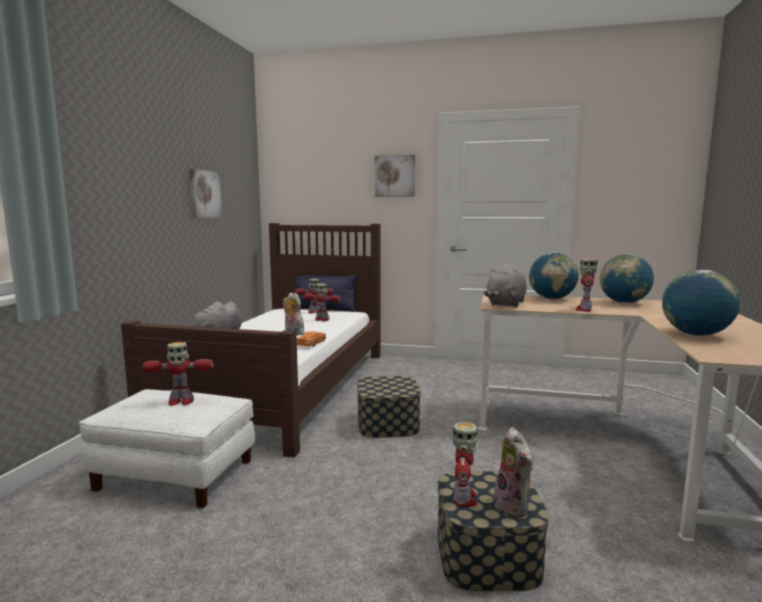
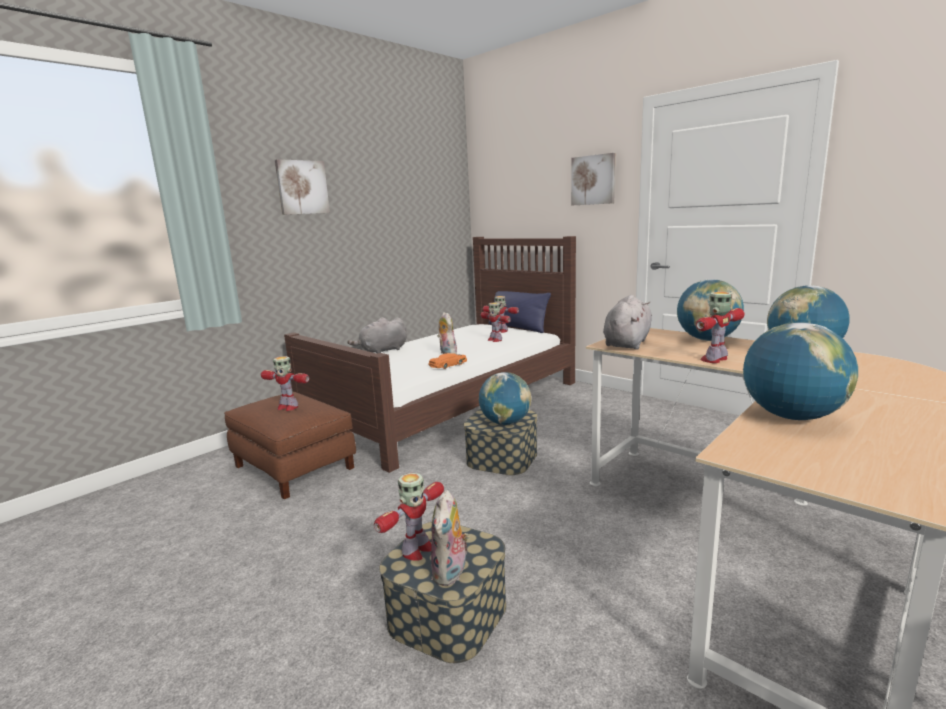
camera: 30 degrees right, 5 degrees up
white ottoman [79,389,255,508] -> brown ottoman [224,392,356,499]
picture [189,169,222,218] -> picture moved to [275,159,330,215]
grey plush toy [483,263,527,307] -> grey plush toy turned 150 degrees clockwise [603,295,652,350]
none -> globe [479,372,532,425]

